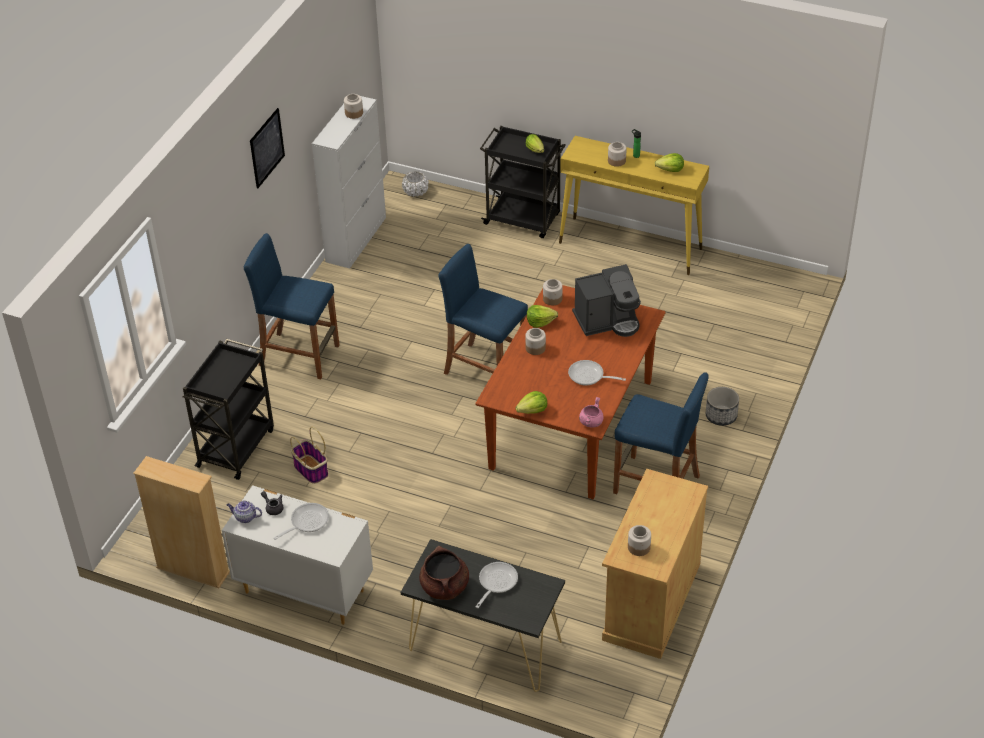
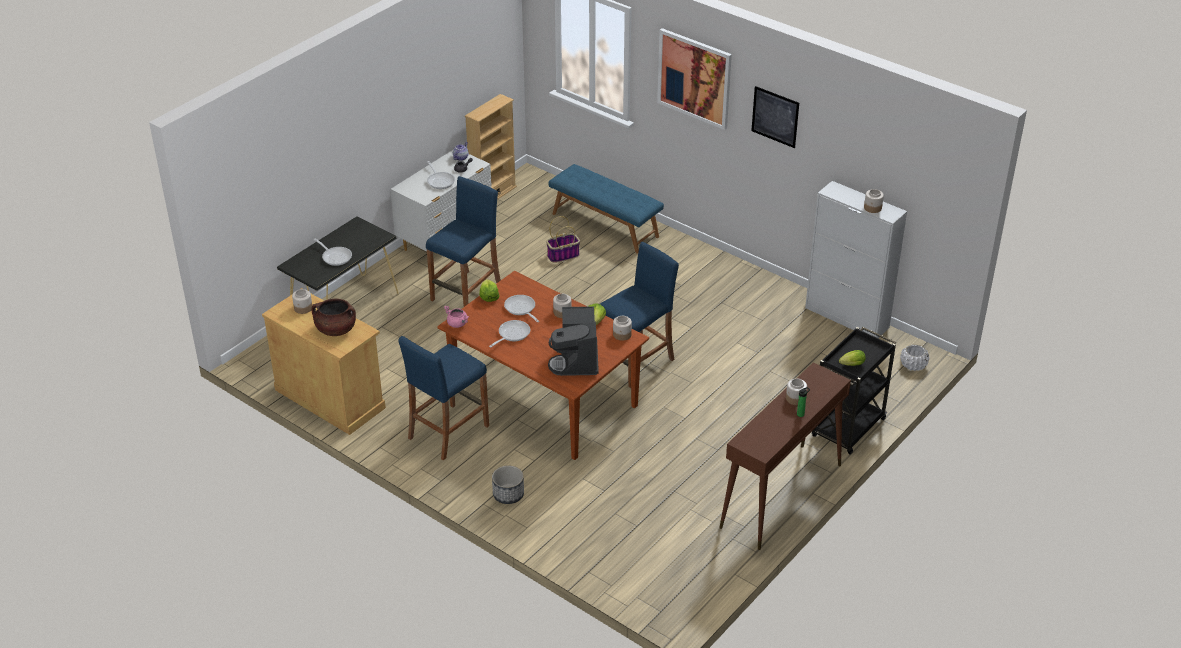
camera: 105 degrees right, 5 degrees down
black cart [183,339,274,480] -> blue bench [548,164,664,254]
blue stool [244,233,339,379] -> blue stool moved to [426,176,501,307]
brown cooking pot [419,546,469,600] -> brown cooking pot moved to [312,299,356,336]
yellow console table [559,136,709,275] -> brown console table [719,362,851,550]
lettuce [655,153,684,172] -> none
none -> frying pan [504,295,539,322]
none -> picture [657,28,732,130]

